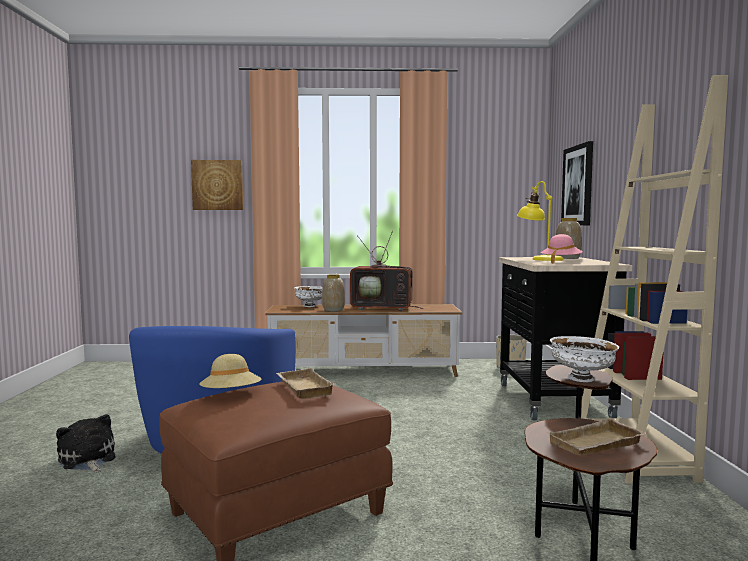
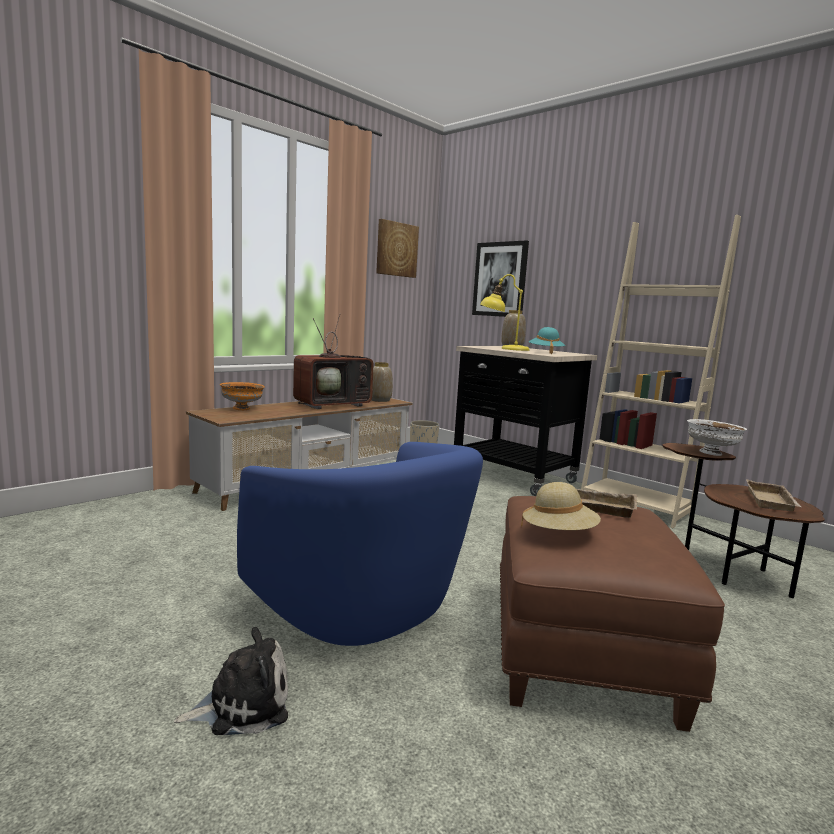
camera: 45 degrees left, 5 degrees up
plush toy [56,414,115,472] -> plush toy turned 150 degrees clockwise [174,627,288,735]
picture [191,160,243,210] -> picture moved to [376,219,419,278]
white bowl [294,286,323,307] -> orange bowl [220,382,265,410]
vase [322,274,345,312] -> vase moved to [372,362,393,402]
pink hat [541,234,583,263] -> turquoise hat [528,327,565,354]

